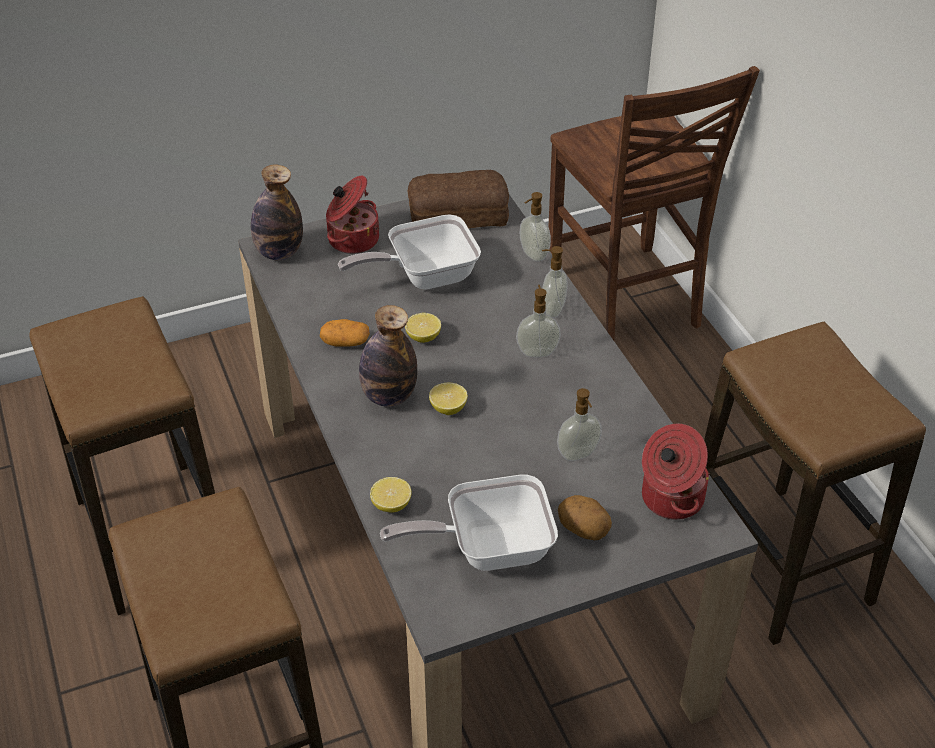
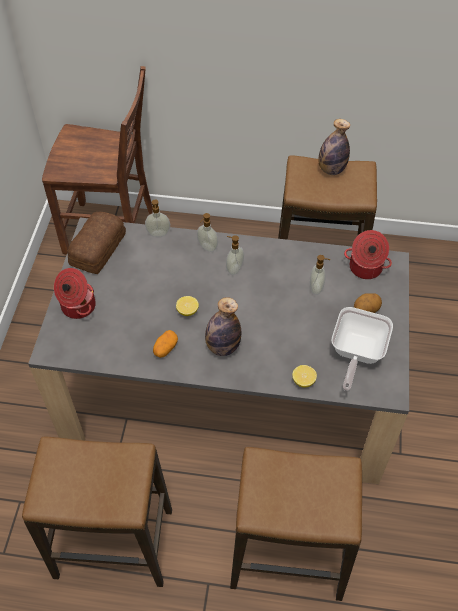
camera: 60 degrees left, 10 degrees up
bottle [251,165,303,260] -> bottle moved to [318,119,350,175]
frying pan [338,214,481,290] -> none
lemon [429,383,468,415] -> none

